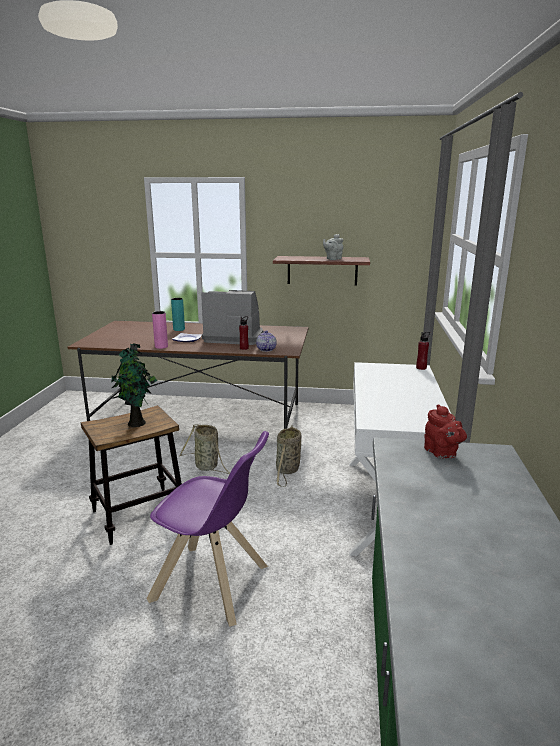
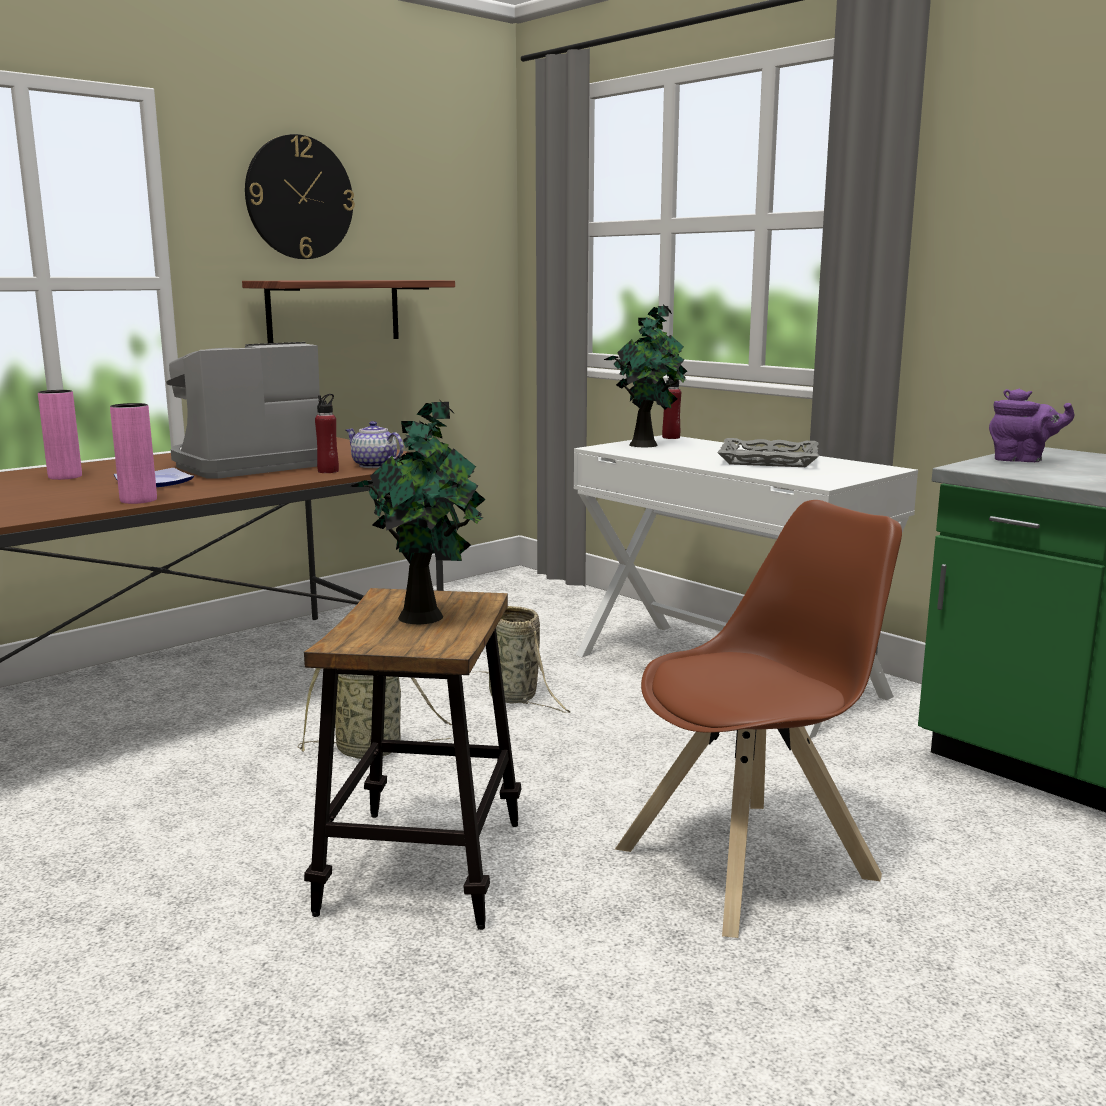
camera: 50 degrees left, 5 degrees down
purple chair [147,431,269,627] -> brown chair [615,500,902,938]
turquoise vase [171,298,185,331] -> pink vase [38,390,82,480]
grey teapot [323,234,343,260] -> none
red teapot [424,404,467,458] -> purple teapot [989,388,1074,462]
none -> wall clock [245,134,355,259]
none -> potted plant [604,305,687,447]
none -> grey tray [717,438,819,467]

